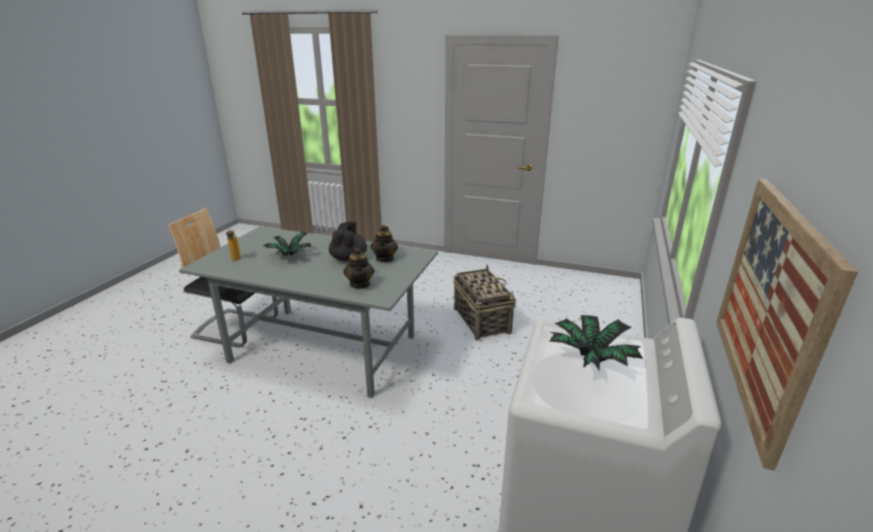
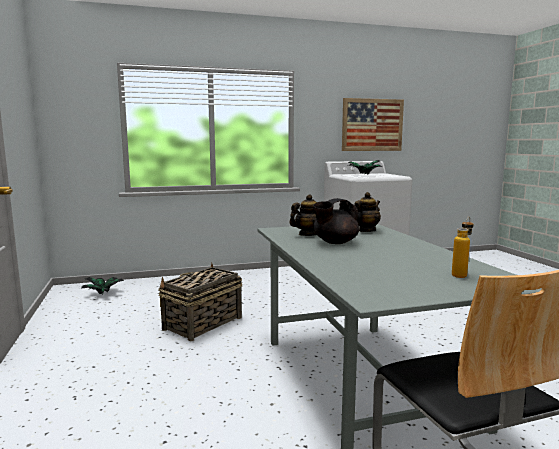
camera: 125 degrees left, 15 degrees down
potted plant [262,232,312,256] -> potted plant moved to [81,277,124,294]

